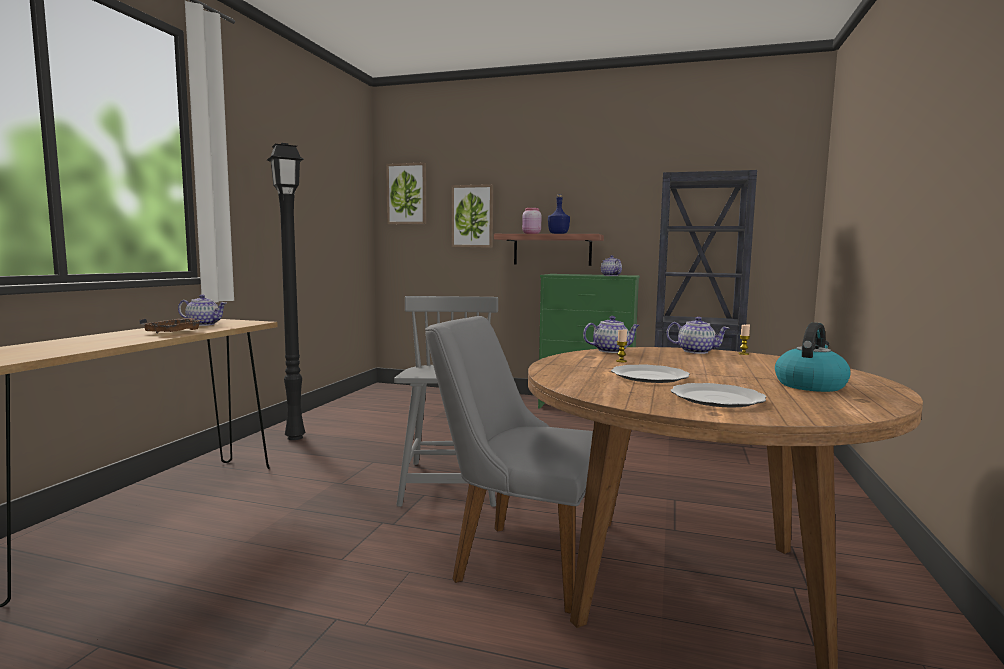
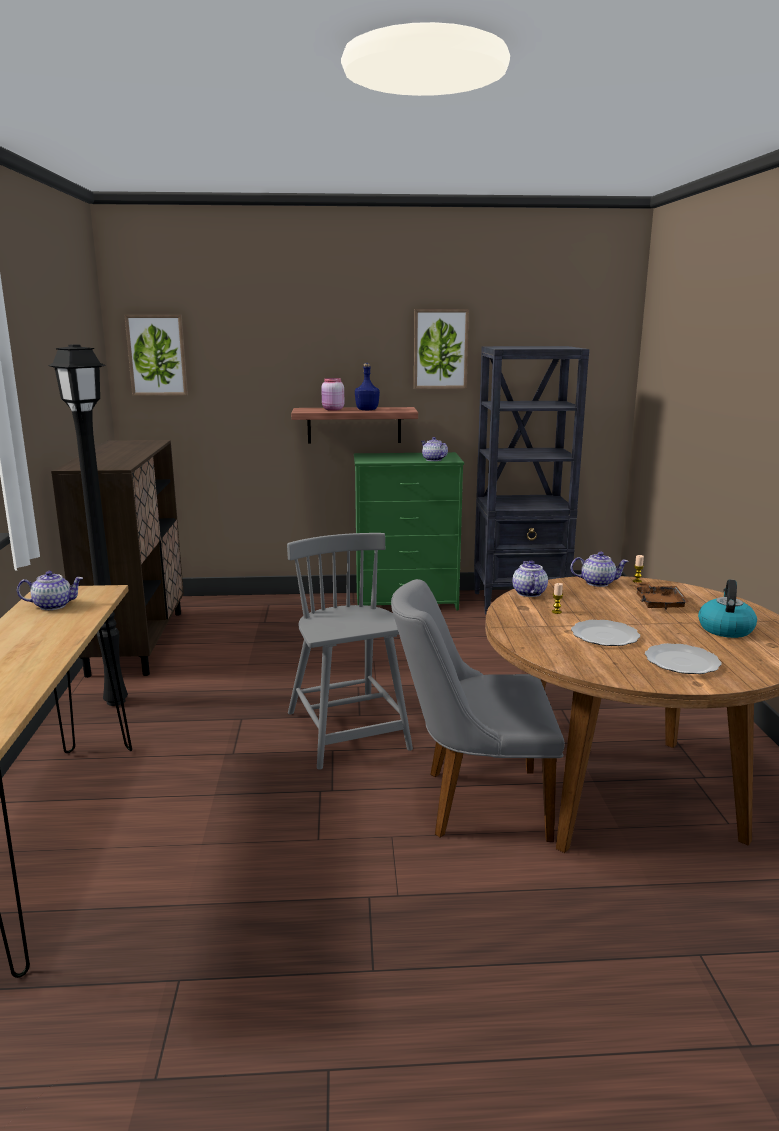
camera: 20 degrees left, 10 degrees up
brown tray [140,318,204,334] -> brown tray moved to [635,582,689,610]
picture [451,184,493,248] -> picture moved to [414,309,469,389]
teapot [583,316,640,353] -> teapot turned 60 degrees counterclockwise [512,561,548,597]
none -> brown cabinet [51,440,184,678]

